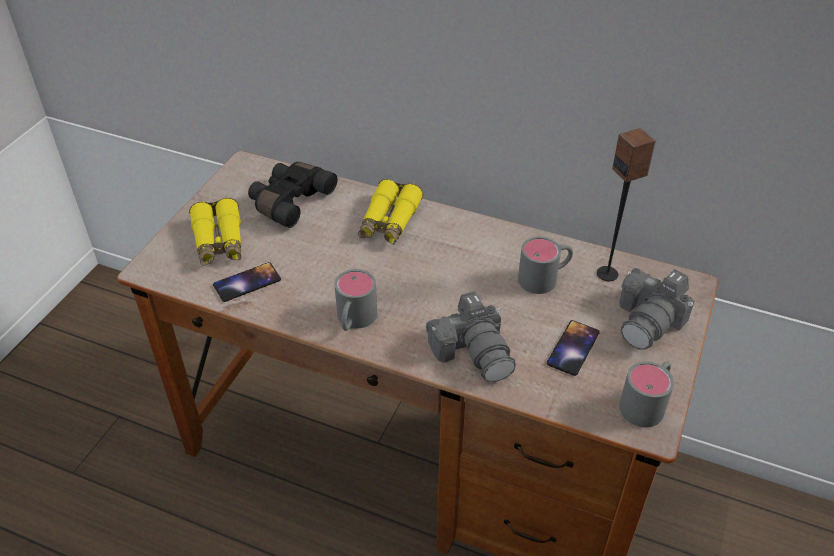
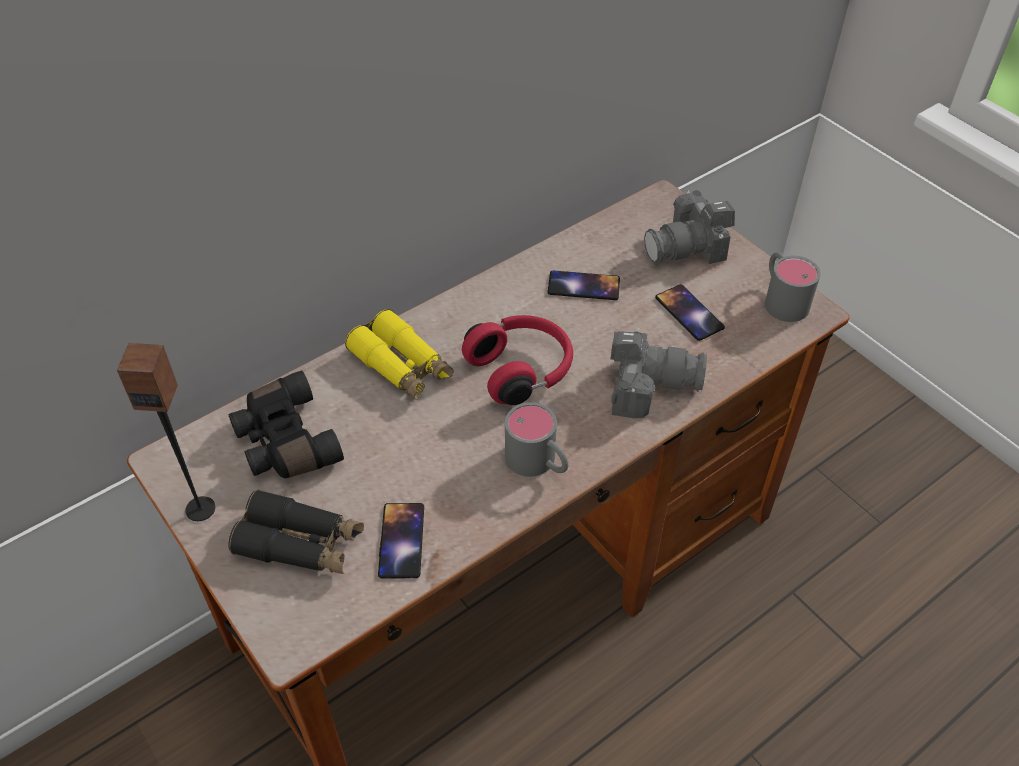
camera: 60 degrees left, 5 degrees up
yellow binoculars [189,198,241,266] -> black binoculars [229,489,364,574]
grey mug [518,236,573,294] -> phone [548,271,620,300]
speaker [597,128,656,281] -> speaker moved to [117,342,215,521]
camera [619,268,695,350] -> camera turned 90 degrees clockwise [644,190,735,264]
none -> red headphones [462,315,573,405]

